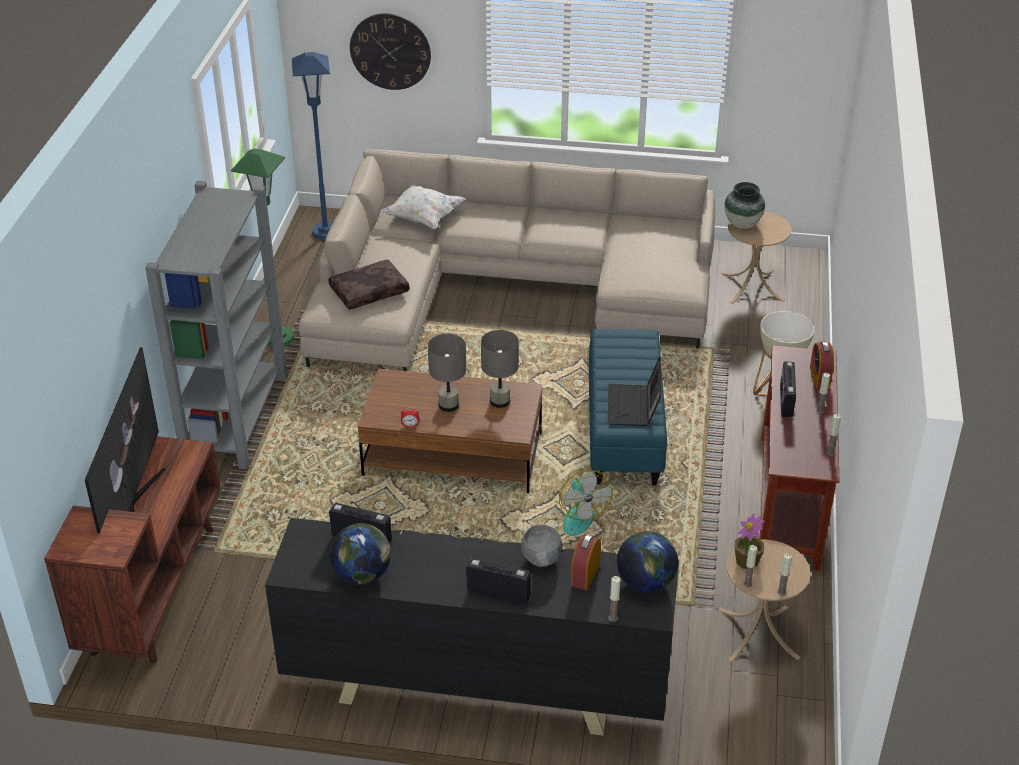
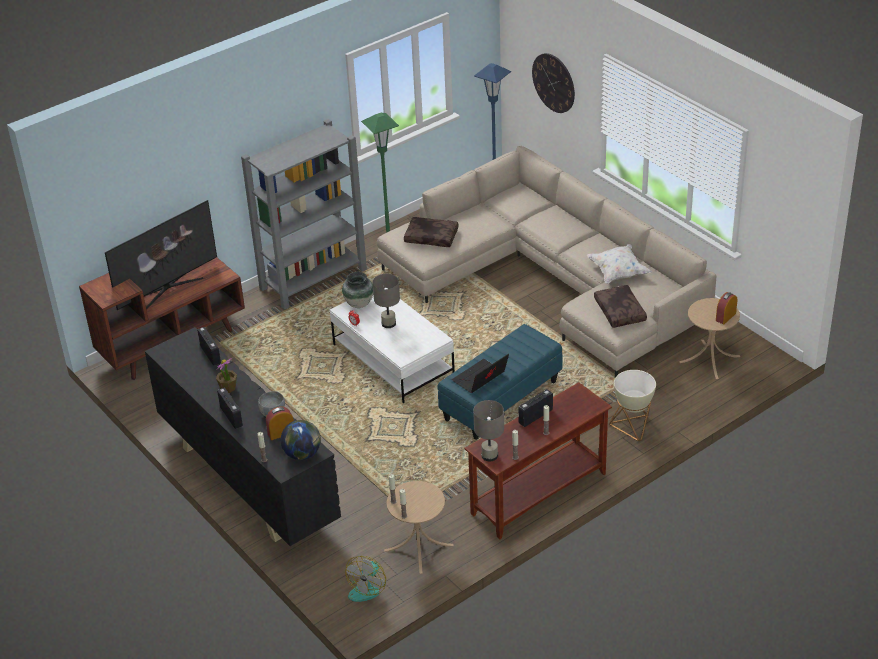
camera: 45 degrees right, 0 degrees up
globe [330,523,391,585] -> none
brown coffee table [358,369,542,493] -> white coffee table [330,296,455,403]
white pillow [381,183,466,229] -> white pillow moved to [587,244,652,284]
grey table lamp [481,330,519,408] -> grey table lamp moved to [474,400,504,461]
fan [553,470,613,536] -> fan moved to [345,556,386,602]
vase [724,182,765,229] -> vase moved to [342,272,373,308]
potted plant [735,514,765,569] -> potted plant moved to [216,357,237,393]
alarm clock [810,341,834,388] -> alarm clock moved to [716,292,737,324]
none -> brown pillow [594,285,647,328]

